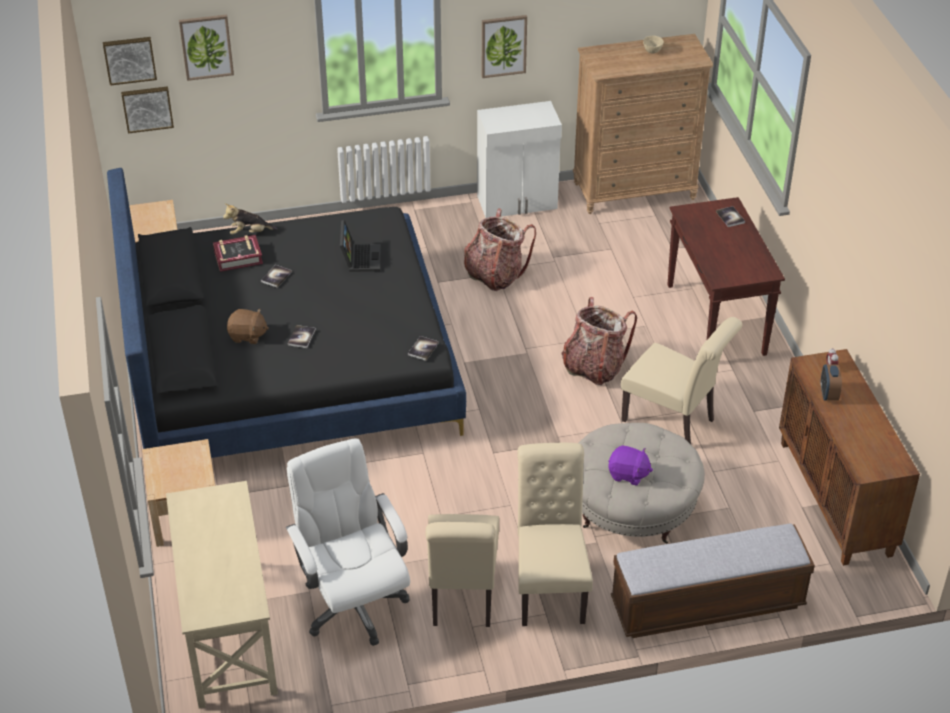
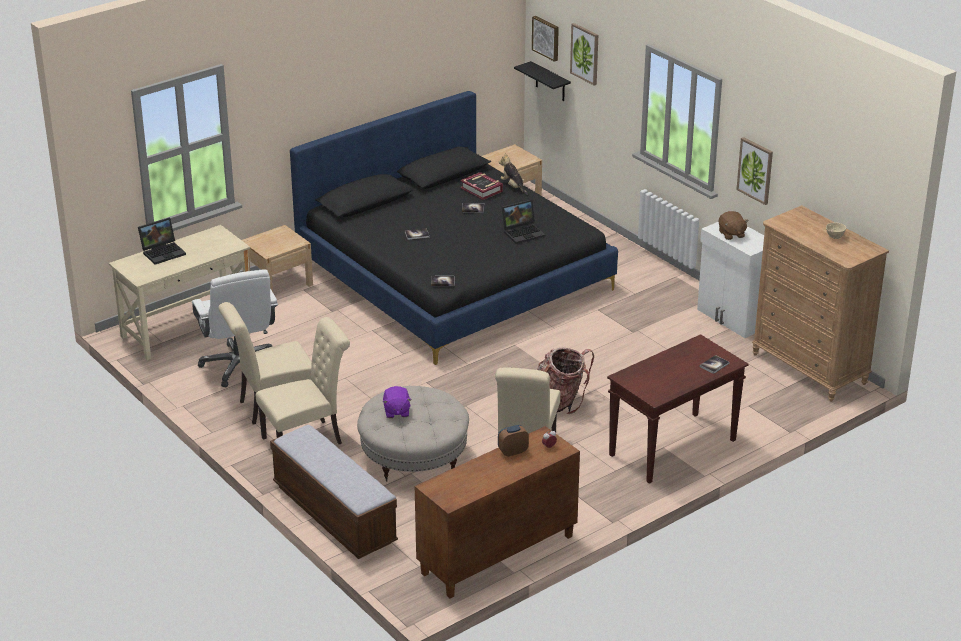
camera: 65 degrees right, 10 degrees down
picture [121,86,174,133] -> black shelf [514,61,571,101]
brown plush toy [227,309,269,344] -> brown plush toy moved to [718,211,749,240]
white office chair [286,439,410,646] -> white office chair turned 120 degrees clockwise [192,269,278,387]
backpack [464,209,536,291] -> none
none -> laptop [138,218,186,265]

